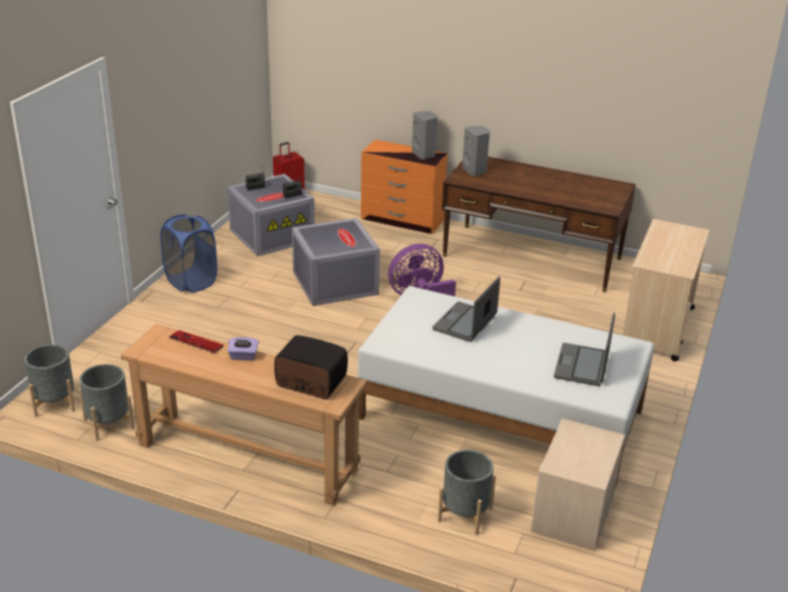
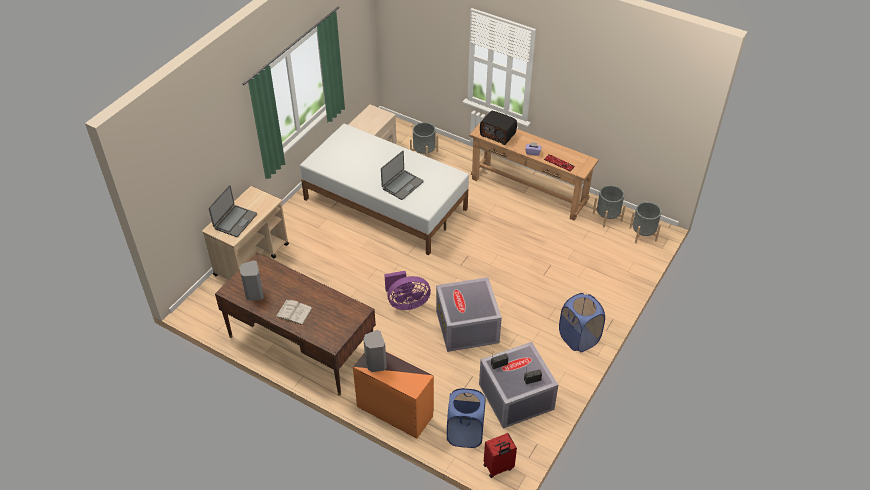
camera: 170 degrees left, 15 degrees up
grey speaker [462,126,490,176] -> grey speaker moved to [240,260,264,301]
laptop [554,313,615,386] -> laptop moved to [209,185,257,237]
none -> white book [275,300,313,325]
none -> blue laundry basket [447,388,486,448]

